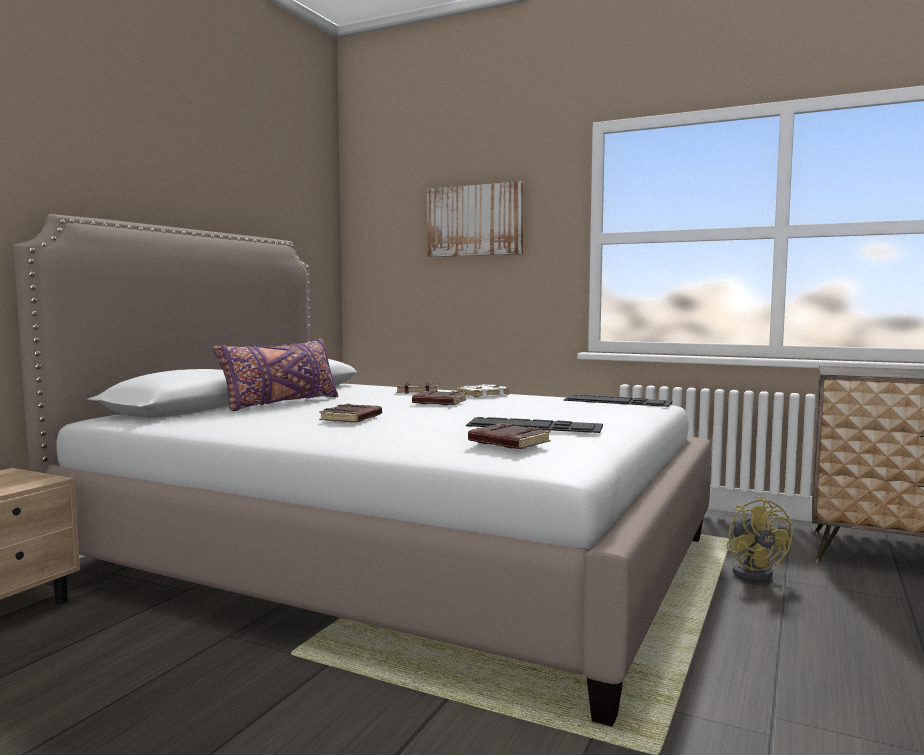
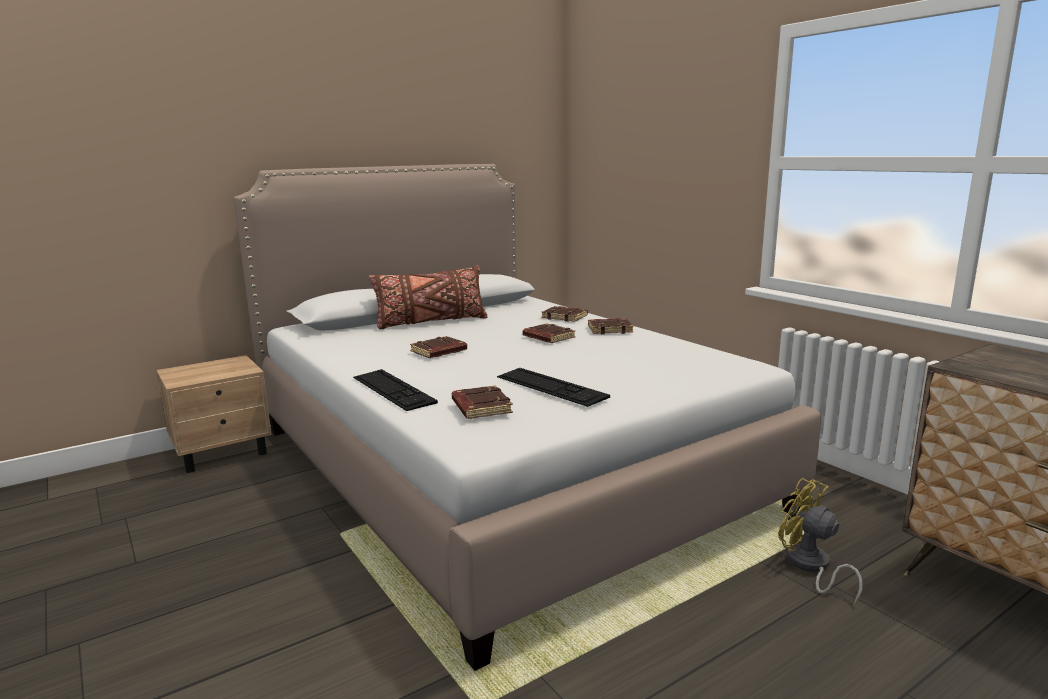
camera: 30 degrees right, 10 degrees up
purple pillow [213,339,338,411] -> brown pillow [369,265,488,329]
picture [427,181,524,257] -> none
white book [457,384,510,398] -> brown book [588,318,633,334]
keyboard [563,394,672,407] -> keyboard moved to [353,369,438,411]
yellow fan [726,496,792,582] -> yellow fan turned 120 degrees clockwise [779,478,862,607]

